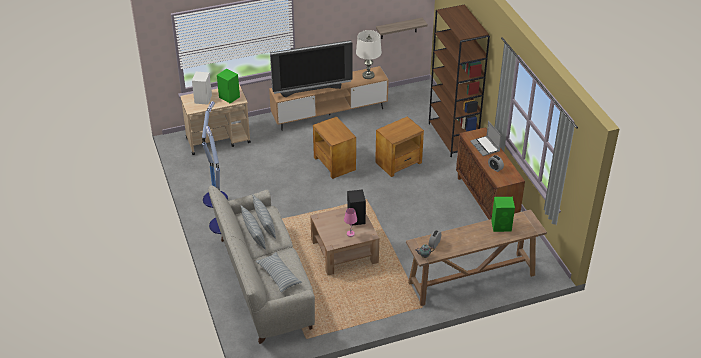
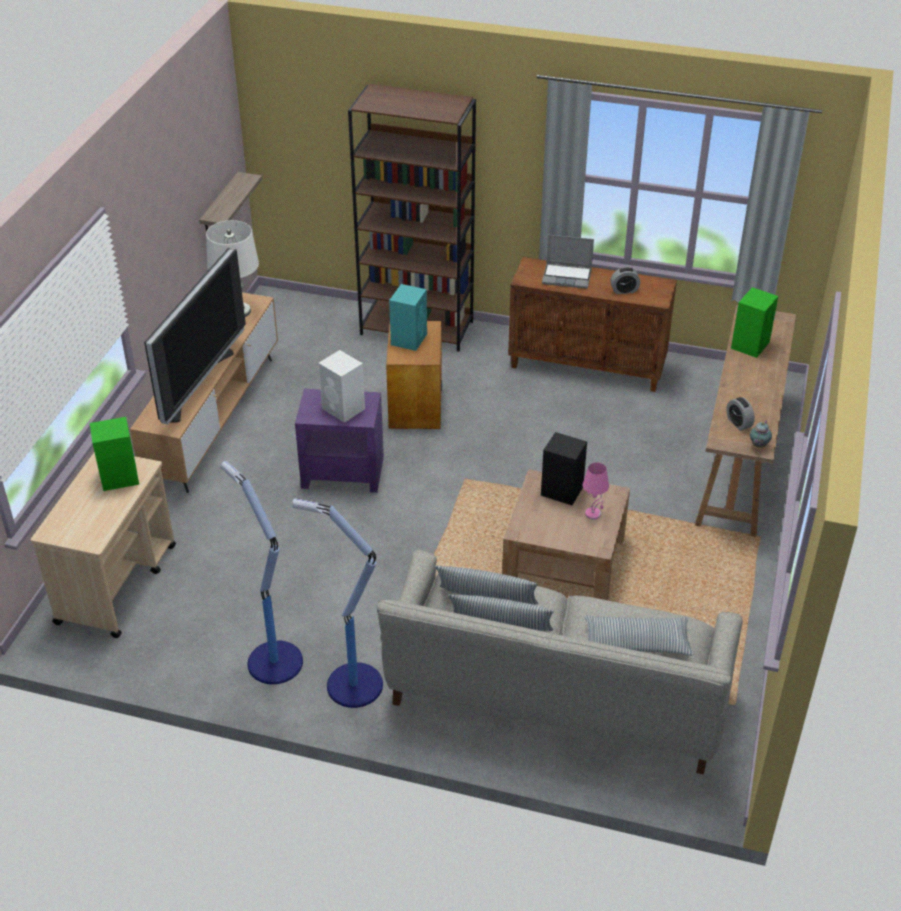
camera: 55 degrees left, 0 degrees up
white speaker [192,72,212,105] -> white speaker moved to [318,350,365,423]
brown side table [313,117,356,179] -> purple side table [295,389,384,493]
none -> turquoise speaker [389,284,427,351]

